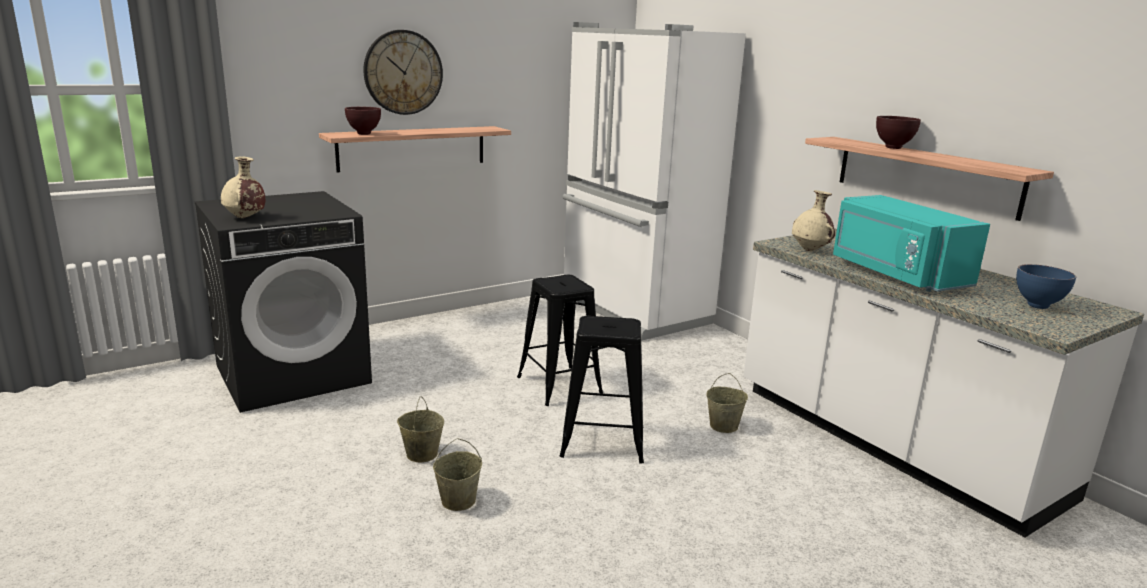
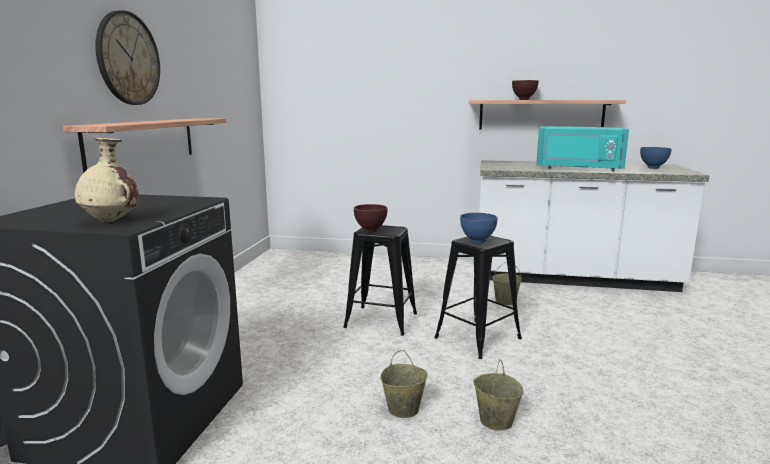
camera: 45 degrees left, 5 degrees down
brown bowl [345,107,381,135] -> brown bowl moved to [354,204,388,233]
white fridge [563,22,746,341] -> none
beige vase [792,190,835,251] -> none
none -> blue bowl [460,213,498,244]

